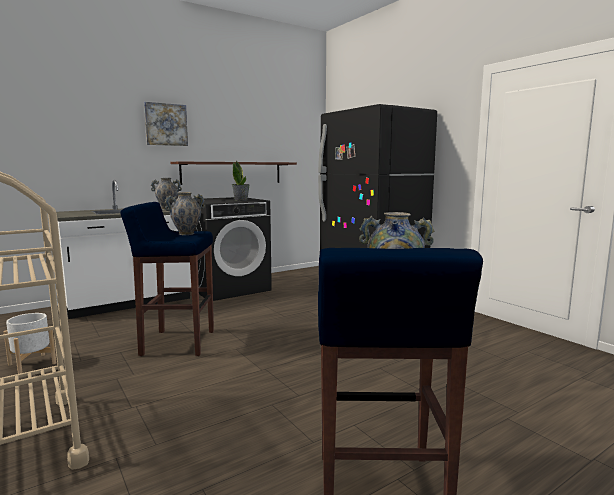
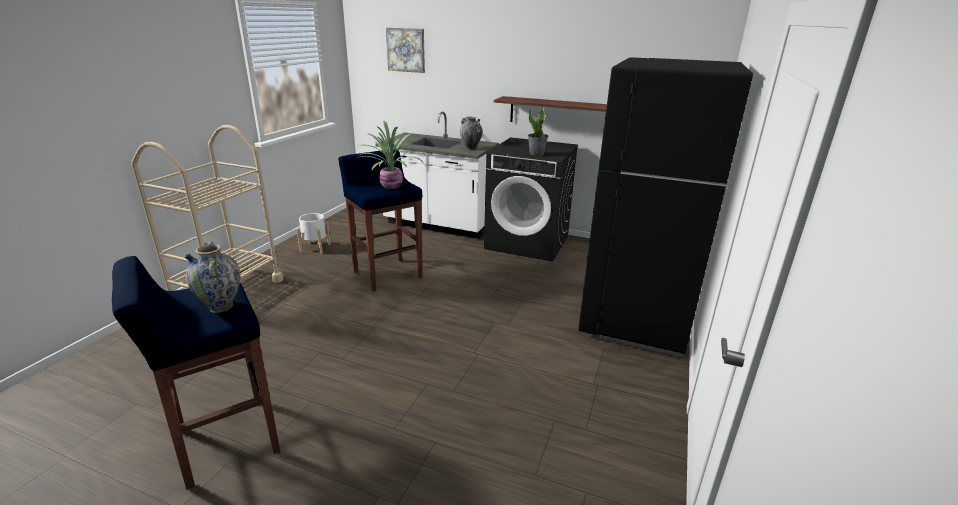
camera: 55 degrees right, 15 degrees up
picture [144,102,188,146] -> picture moved to [386,28,425,73]
vase [165,192,205,235] -> potted plant [357,121,423,189]

